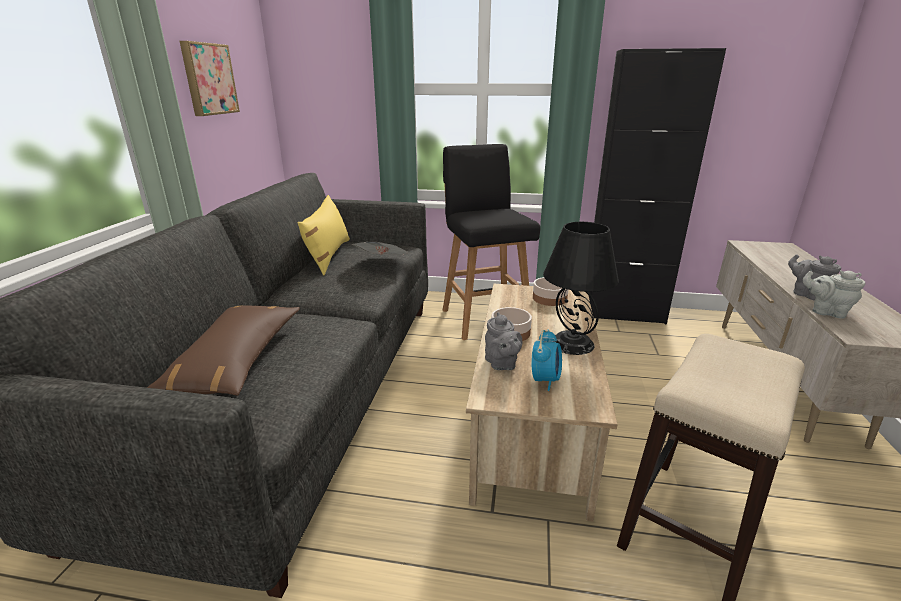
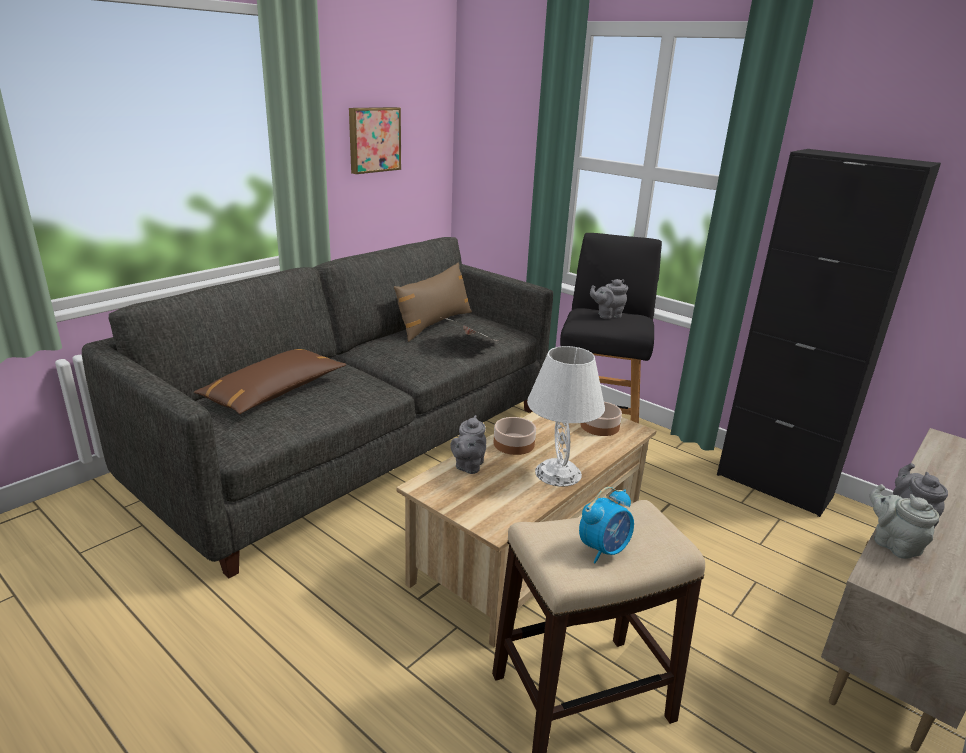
camera: 30 degrees right, 0 degrees up
yellow pillow [298,195,350,275] -> brown pillow [394,263,472,342]
alarm clock [532,330,562,391] -> alarm clock moved to [579,487,634,563]
black table lamp [543,222,619,355] -> white table lamp [527,346,605,487]
none -> grey teapot [590,279,628,319]

